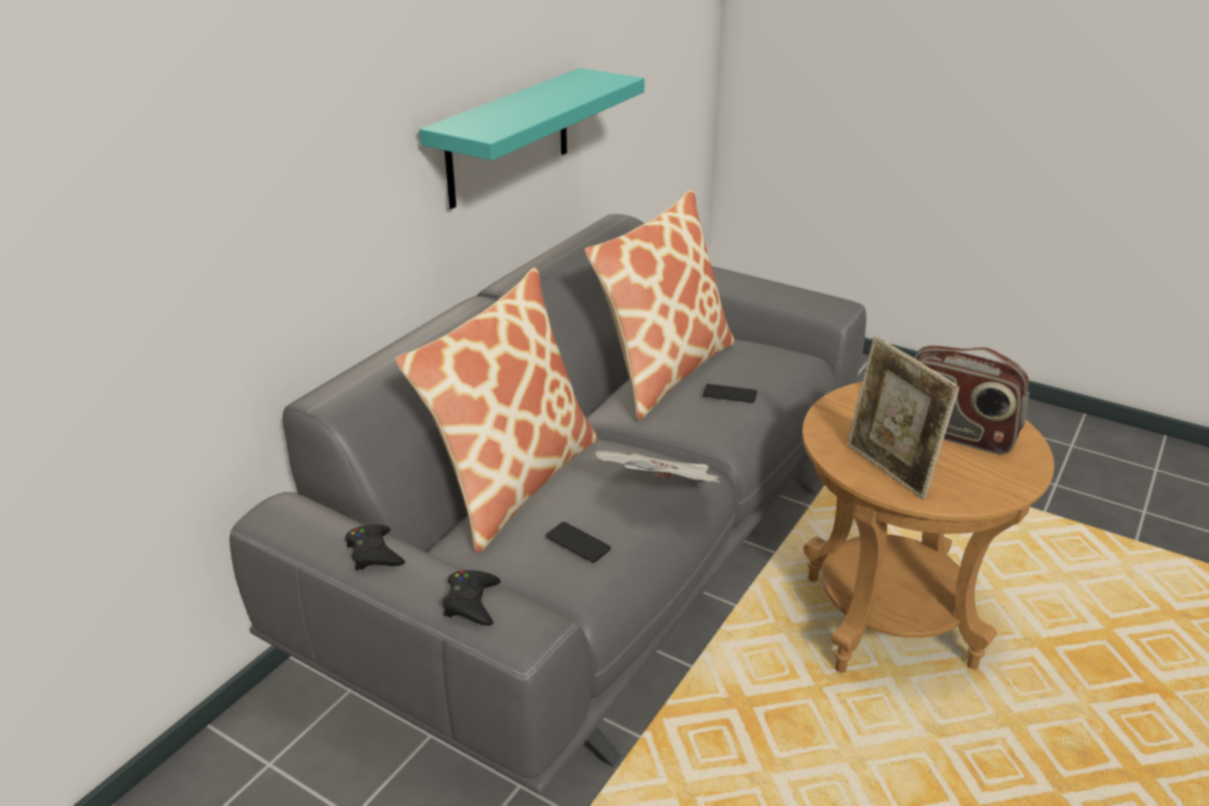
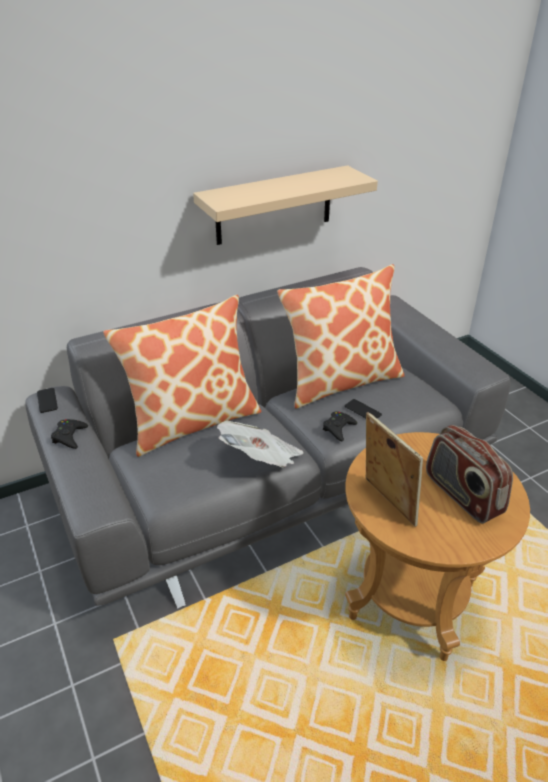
camera: 30 degrees right, 5 degrees up
turquoise shelf [419,68,645,209] -> beige shelf [193,165,378,245]
black game controller [442,570,501,626] -> black game controller moved to [323,411,357,441]
phone [546,522,611,563] -> phone moved to [37,388,58,413]
picture frame [847,336,960,500] -> picture frame turned 150 degrees clockwise [366,412,423,527]

